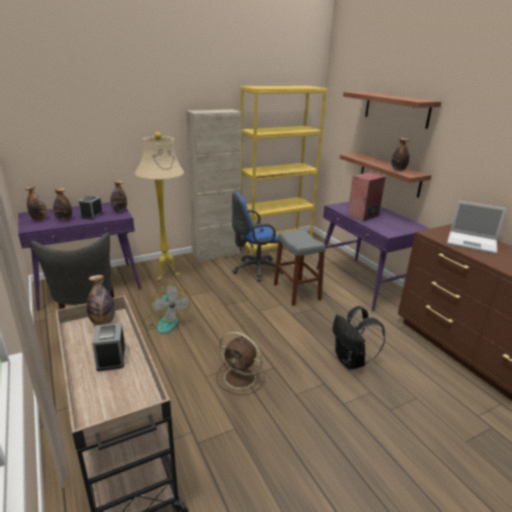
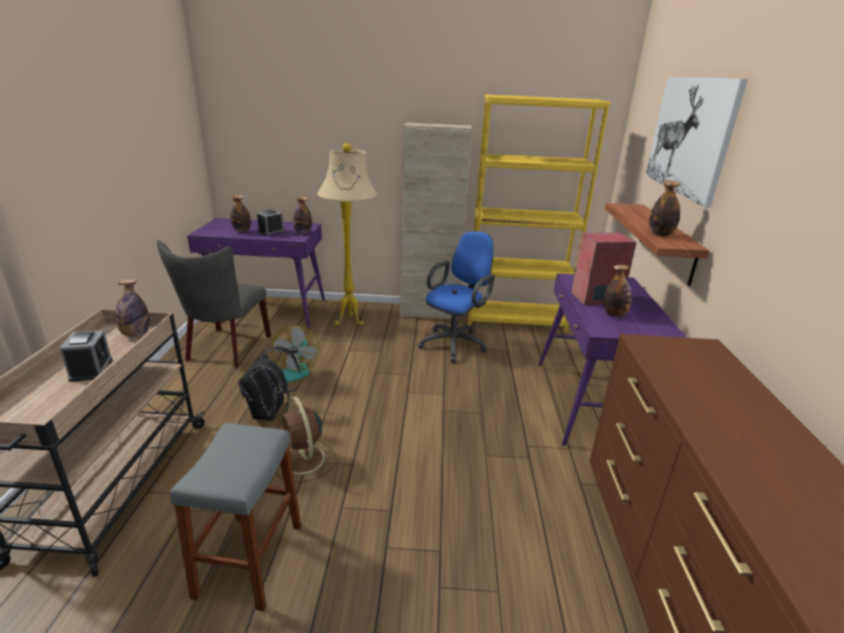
camera: 30 degrees right, 0 degrees up
bottle [25,186,47,220] -> bottle moved to [604,265,632,317]
alarm clock [92,323,125,371] -> alarm clock turned 150 degrees clockwise [59,330,113,382]
blue office chair [232,192,283,282] -> blue office chair turned 120 degrees clockwise [417,232,495,363]
grey stool [274,229,326,306] -> grey stool moved to [170,423,301,611]
black backpack [333,306,385,370] -> black backpack moved to [239,347,302,421]
shelf [343,92,442,129] -> picture [645,77,748,208]
laptop [447,201,507,254] -> none

